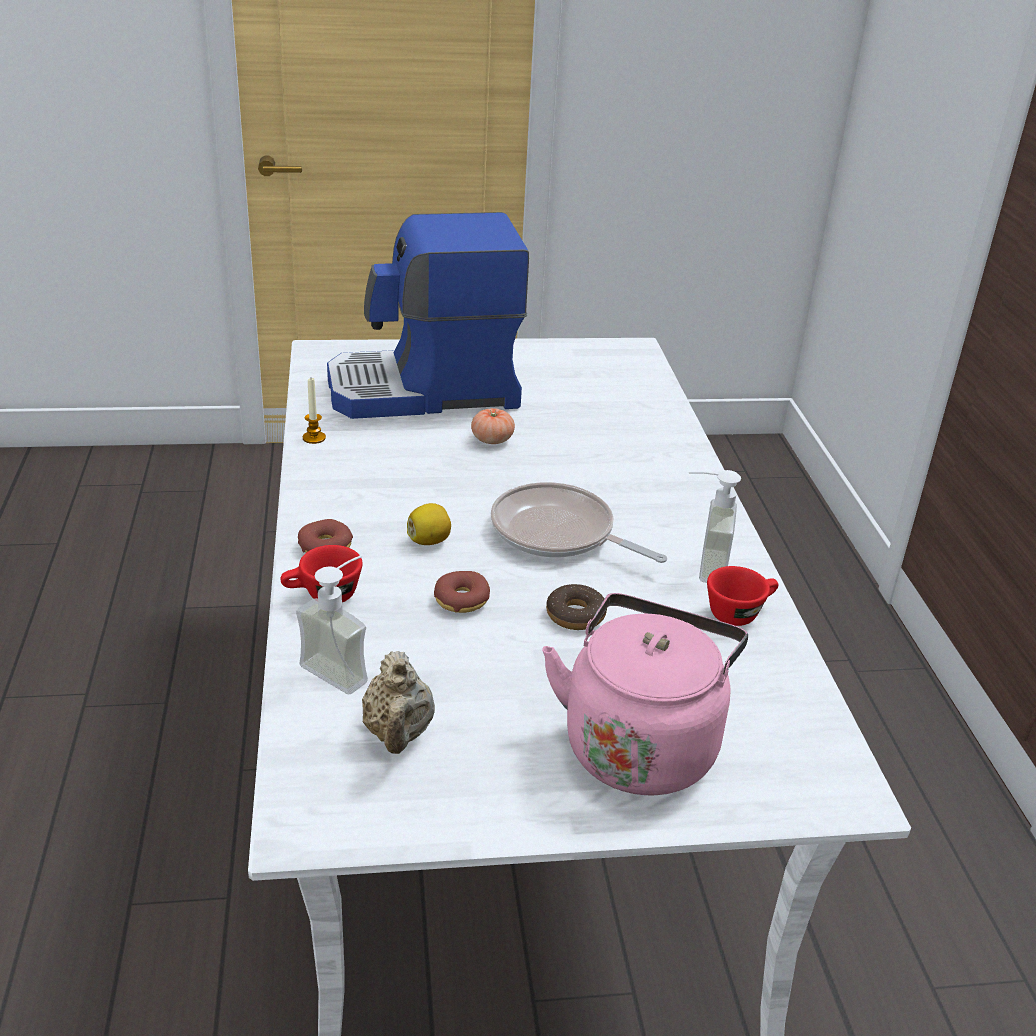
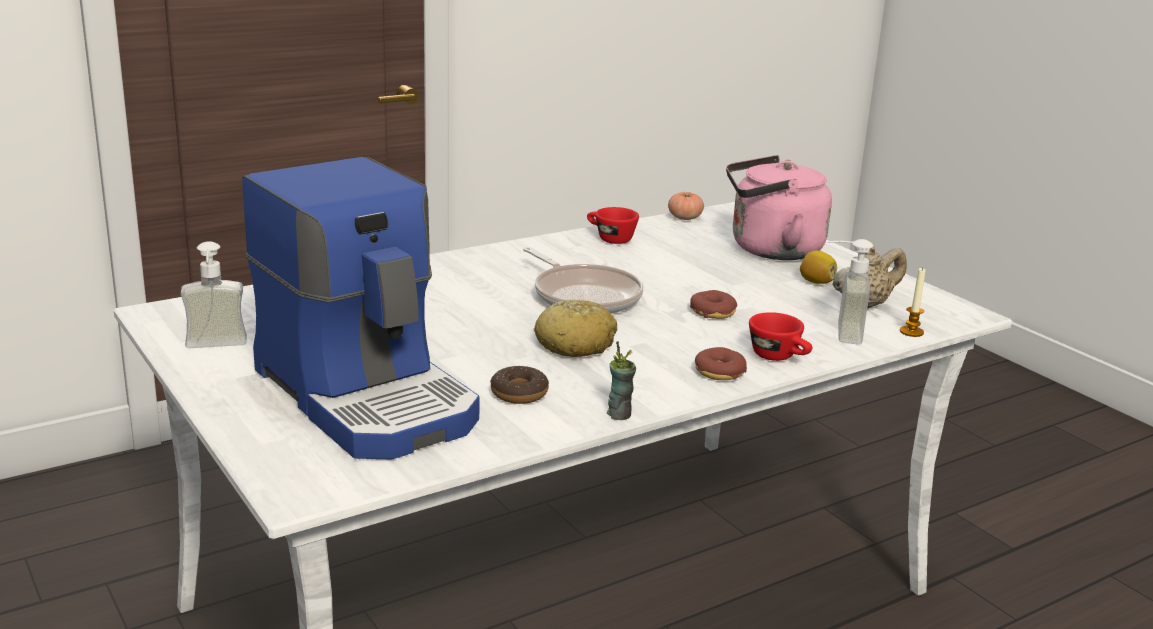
camera: 115 degrees left, 10 degrees down
candle [303,378,326,444] -> candle moved to [900,267,926,337]
lemon [407,503,451,545] -> lemon moved to [800,250,837,284]
tomato [471,408,515,444] -> tomato moved to [668,192,704,220]
frying pan [491,482,667,563] -> frying pan turned 45 degrees counterclockwise [523,247,643,314]
donut [546,584,607,630] -> donut moved to [490,366,549,404]
soap dispenser [689,470,741,583] -> soap dispenser moved to [181,241,247,348]
none -> bread [534,300,617,357]
none -> cup [607,341,636,420]

